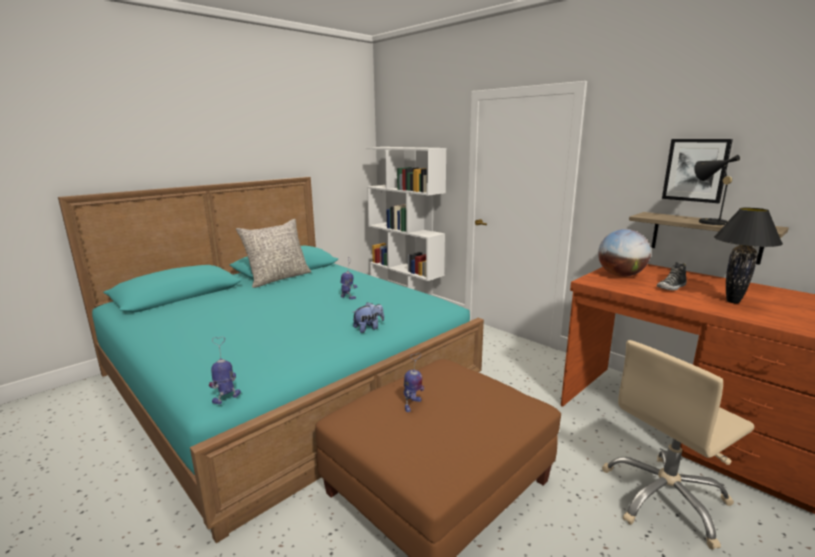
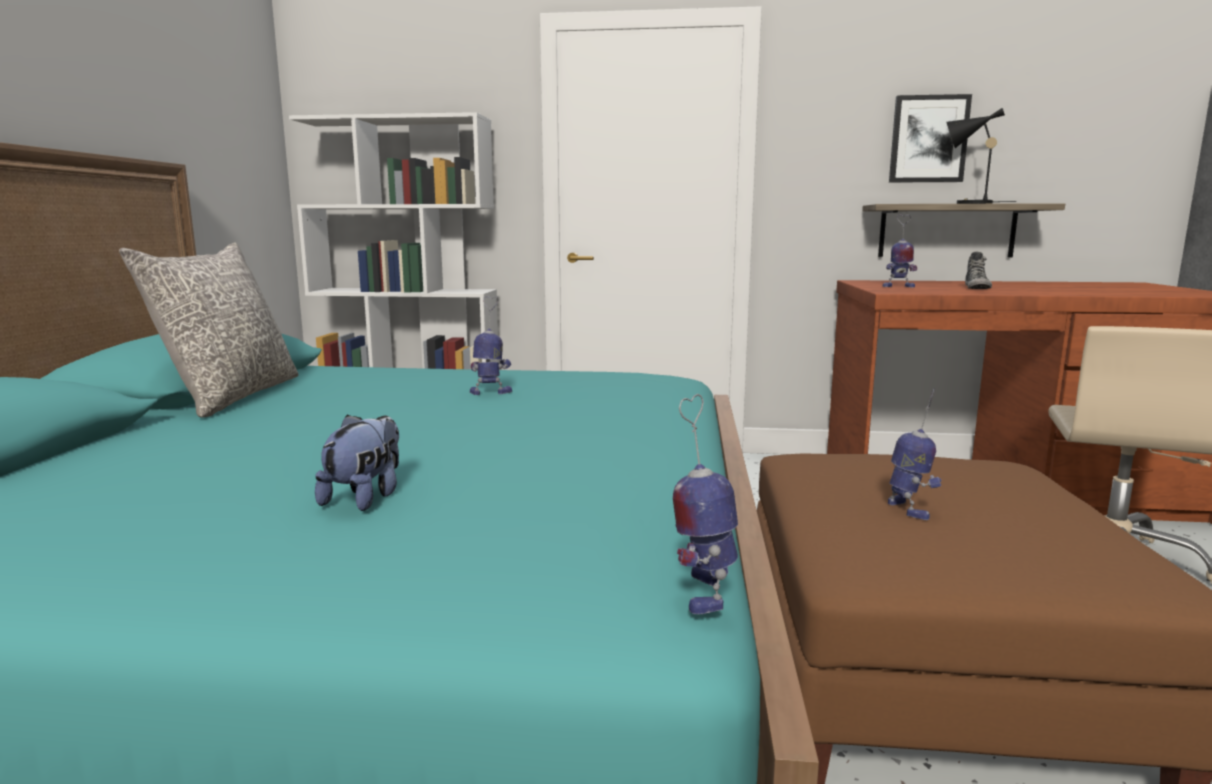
camera: 40 degrees left, 5 degrees down
plush toy [352,302,384,333] -> plush toy moved to [315,414,399,511]
globe [598,229,651,277] -> toy robot [883,215,917,287]
black table lamp [714,208,783,304] -> none

